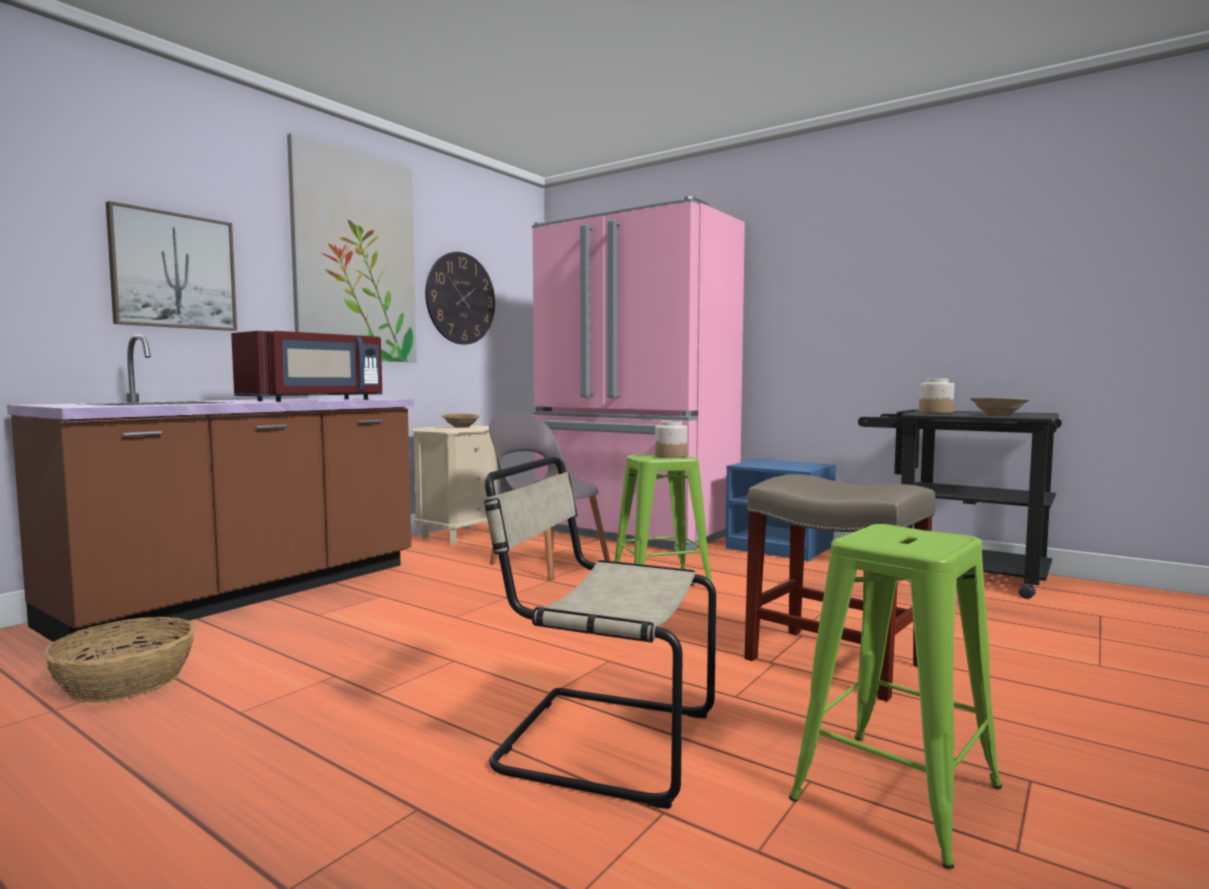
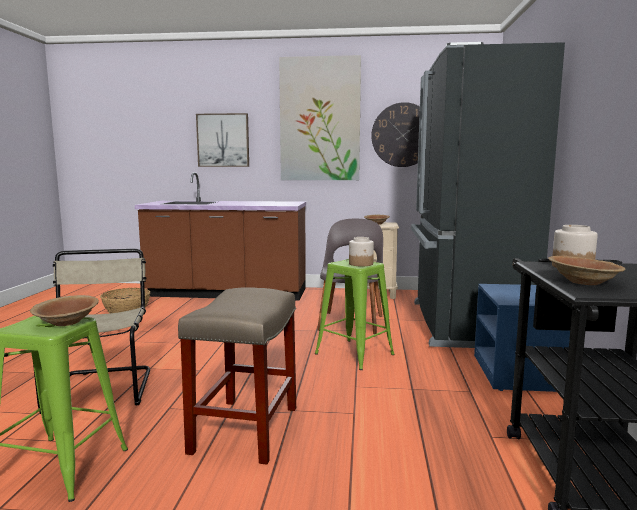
camera: 60 degrees right, 5 degrees up
red microwave [231,331,383,402] -> none
pink fridge [532,196,745,552] -> black fridge [411,42,565,348]
none -> brown bowl [30,295,99,326]

